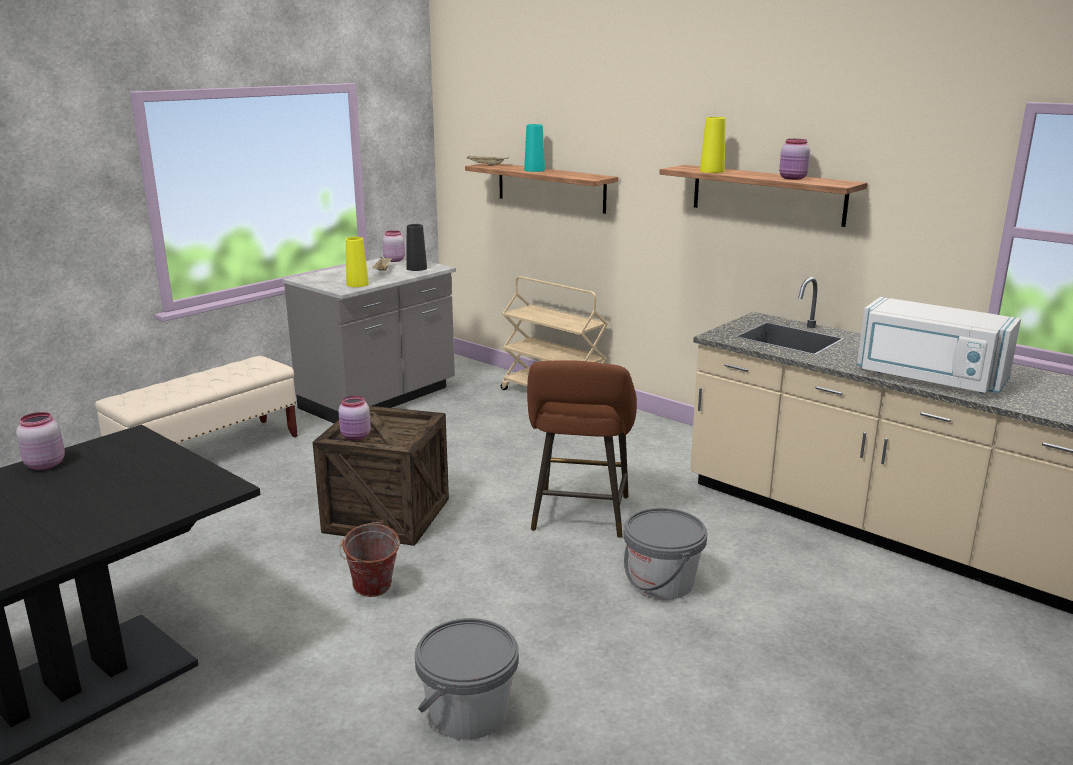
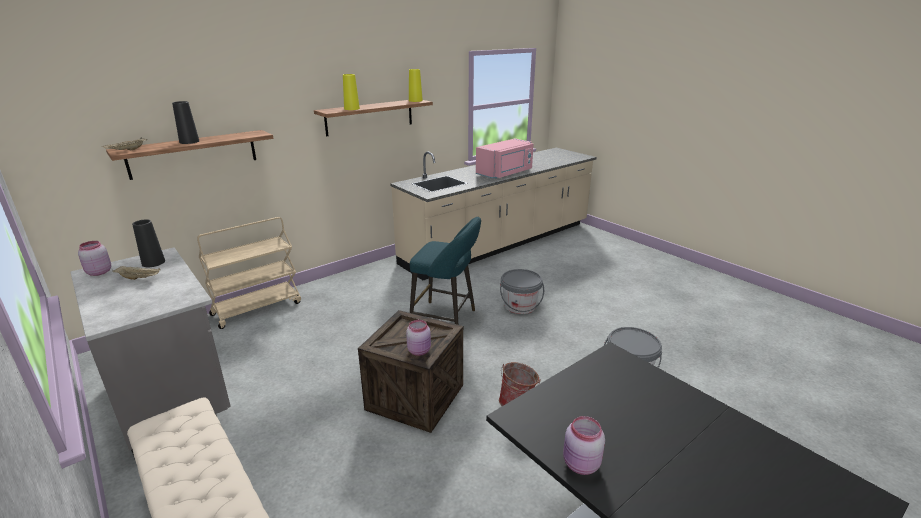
camera: 80 degrees left, 5 degrees up
yellow vase [346,237,369,287] -> yellow vase moved to [409,69,423,102]
turquoise vase [524,124,545,172] -> black vase [172,101,199,144]
brown stool [527,360,637,538] -> turquoise stool [410,217,481,325]
pink jar [779,139,810,180] -> none
white microwave [857,297,1021,394] -> pink microwave [476,138,534,178]

